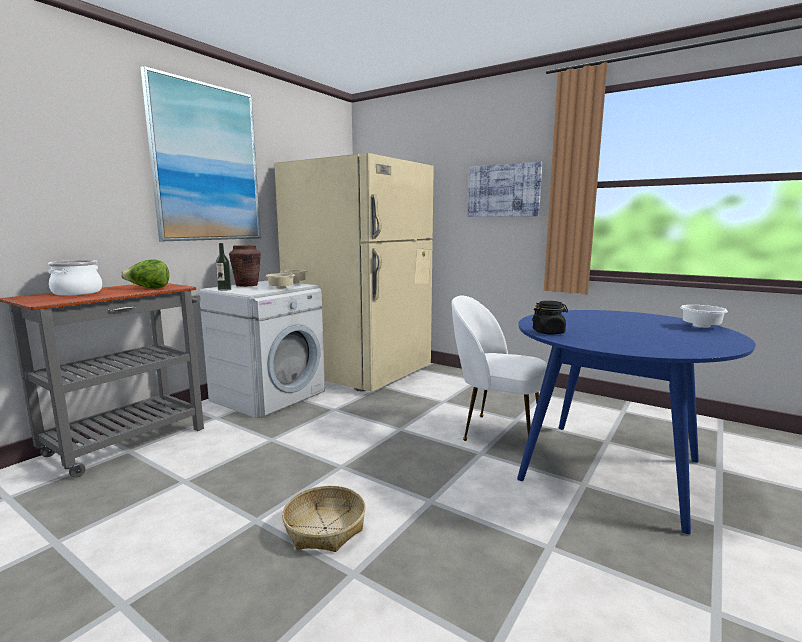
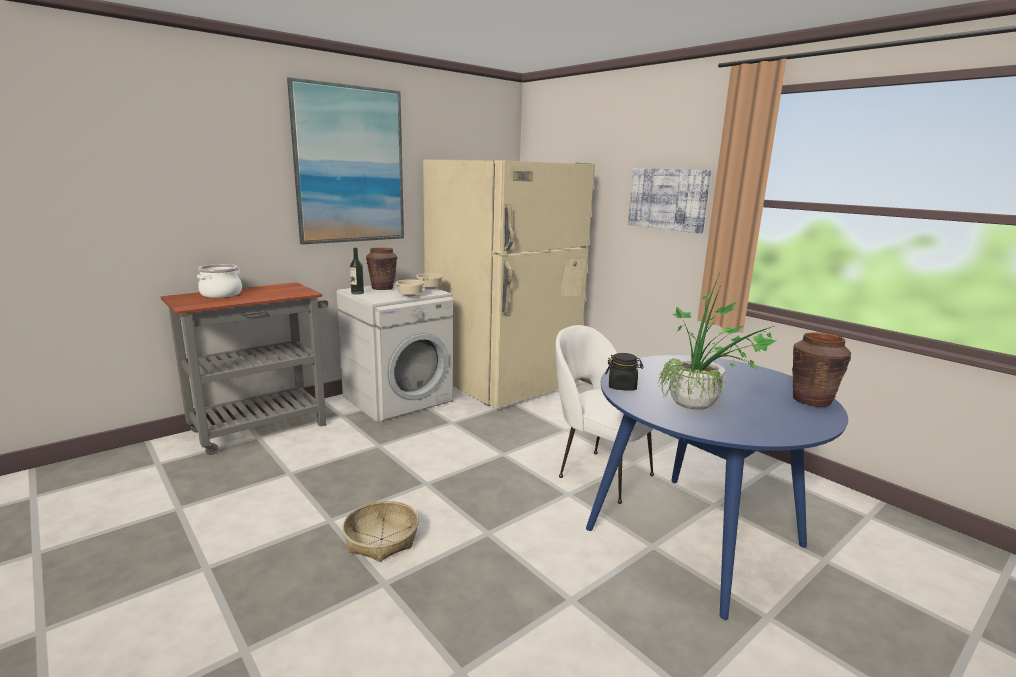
camera: 15 degrees right, 5 degrees up
lettuce [121,259,169,289] -> none
white bowl [680,305,728,328] -> brown vase [792,333,851,407]
none -> potted plant [658,270,776,410]

